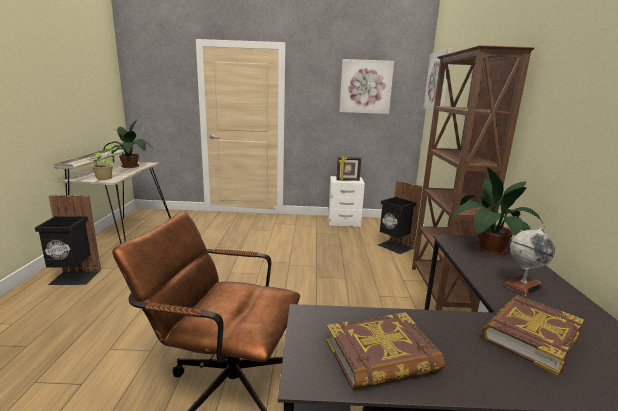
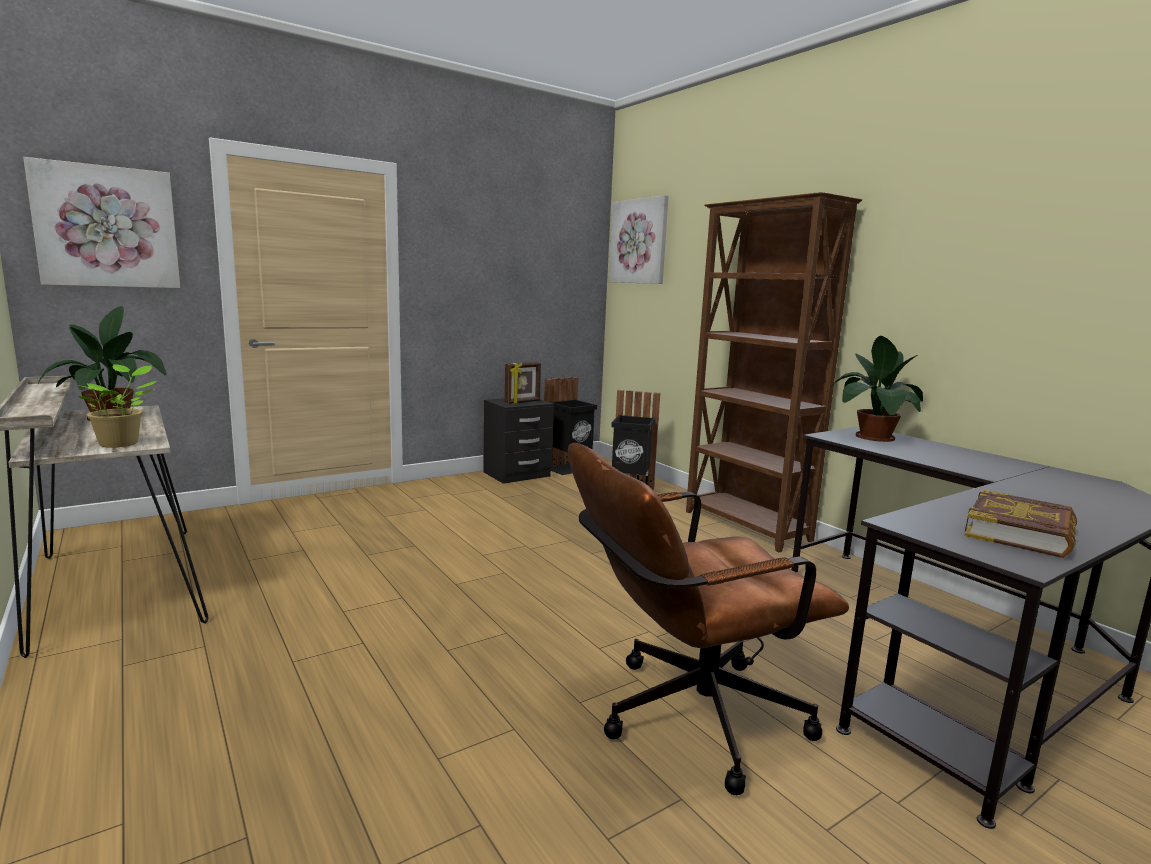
camera: 35 degrees left, 5 degrees down
black trash can [35,195,101,285] -> black trash can moved to [544,377,597,475]
white nightstand [328,176,365,227] -> black nightstand [483,398,554,484]
picture [339,59,394,114] -> picture moved to [23,157,180,288]
book [482,295,584,375] -> none
globe [502,227,555,297] -> none

